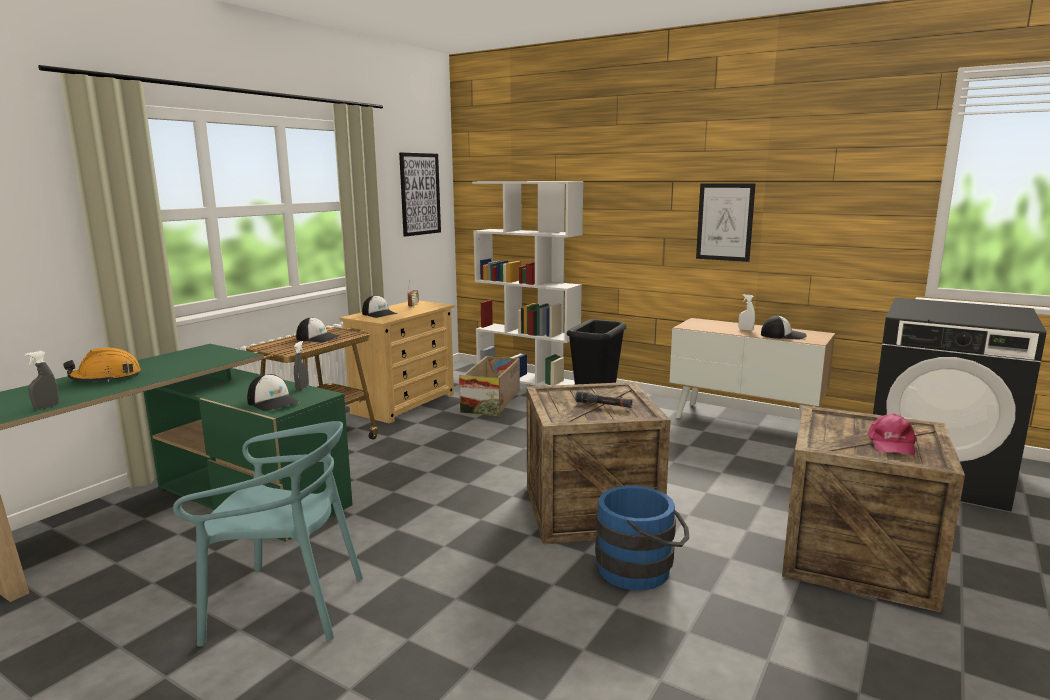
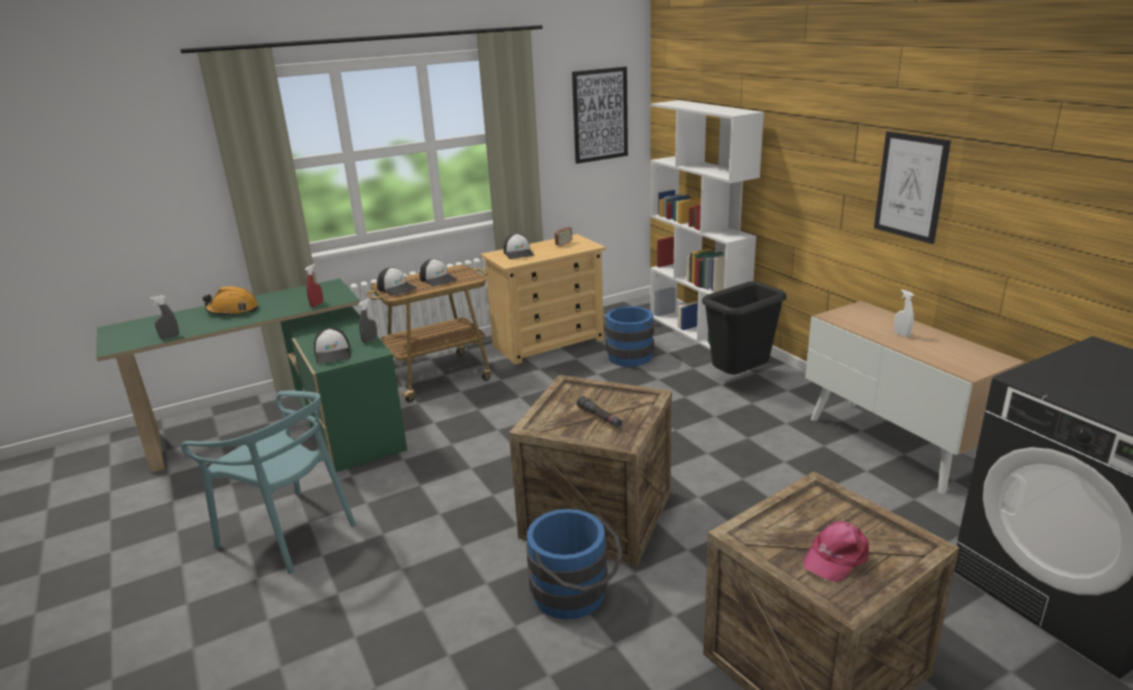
camera: 30 degrees right, 10 degrees up
crate [459,356,520,416] -> blue bucket [605,306,662,367]
cap [761,316,806,340] -> cap moved to [377,267,417,296]
none -> red spray bottle [305,264,323,307]

